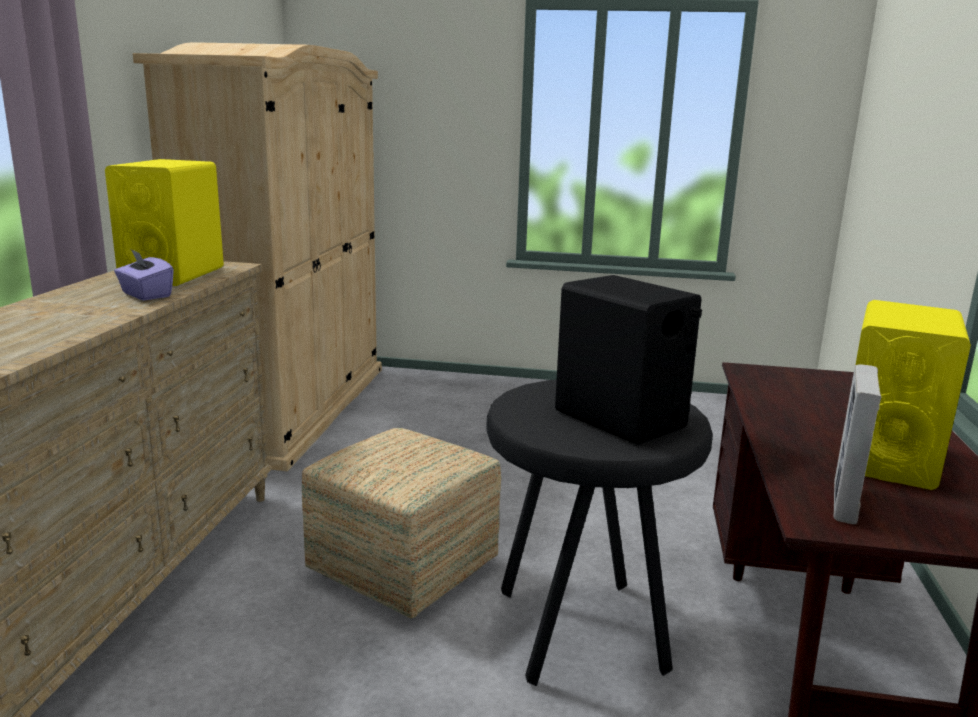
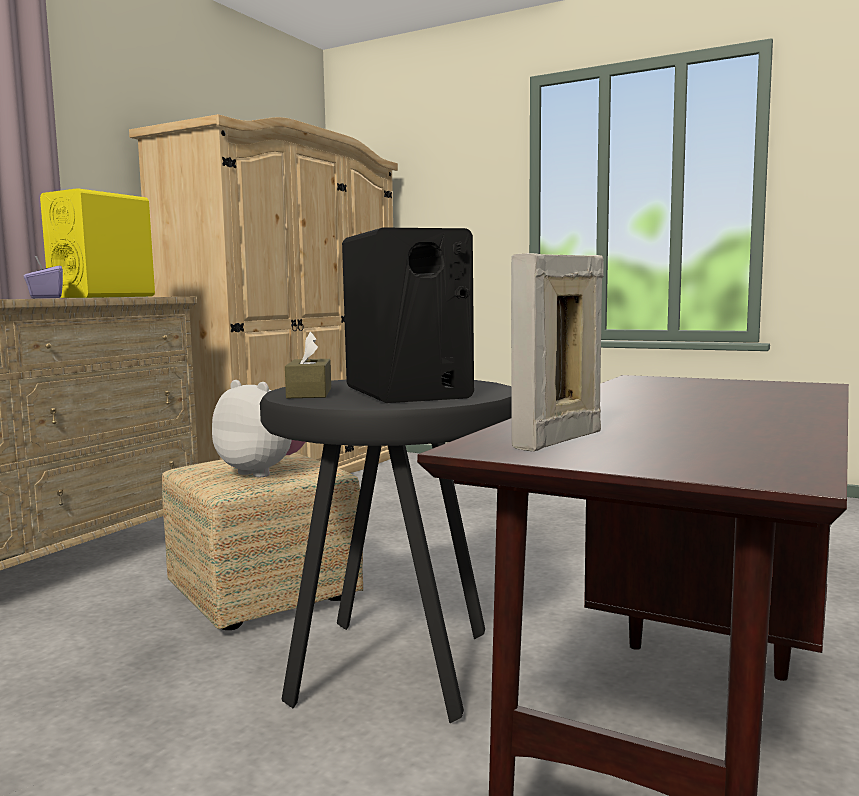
camera: 20 degrees right, 10 degrees down
yellow speaker [855,300,971,490] -> none
none -> plush toy [212,380,305,477]
none -> brown tissue box [285,332,331,398]

